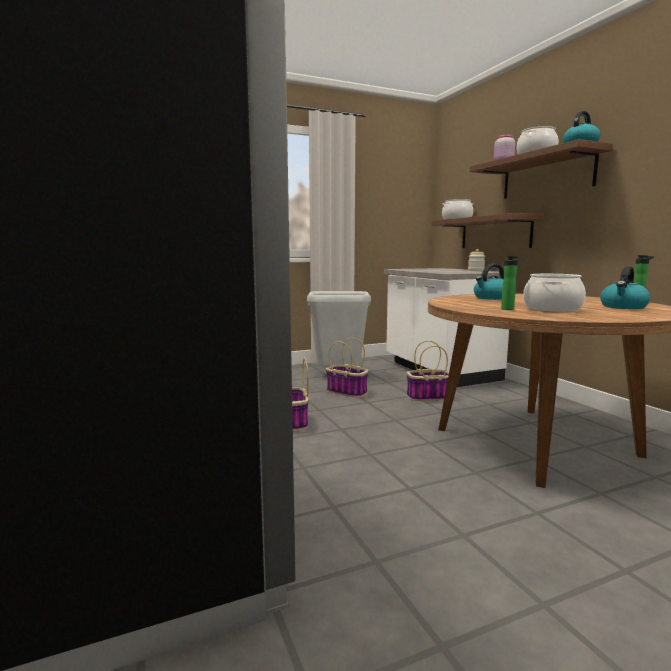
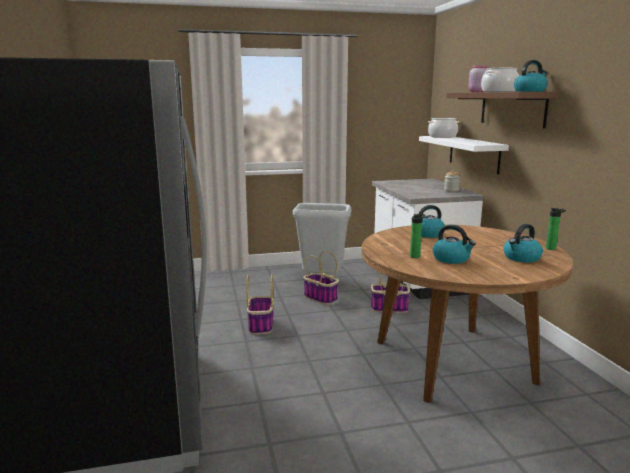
camera: 10 degrees right, 5 degrees up
brown shelf [432,213,544,248] -> white shelf [419,136,509,175]
cooking pot [523,274,586,313] -> kettle [433,225,476,264]

